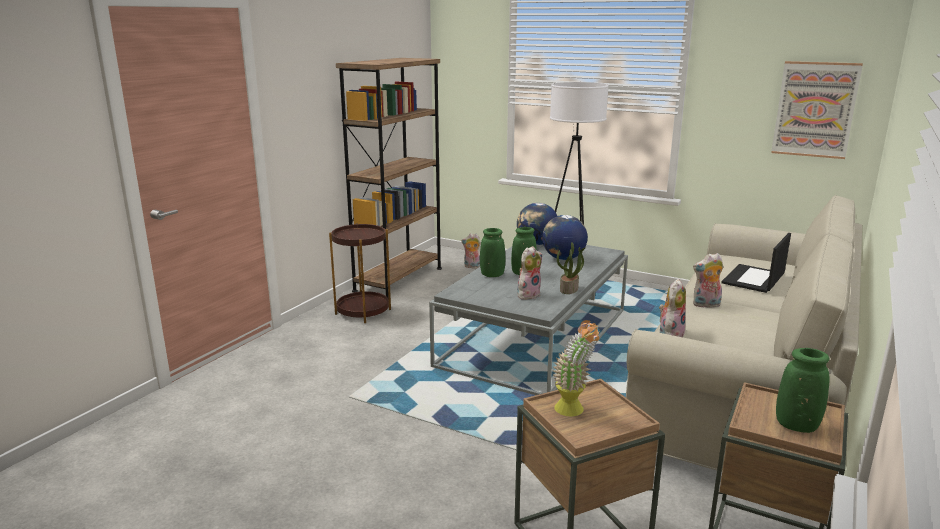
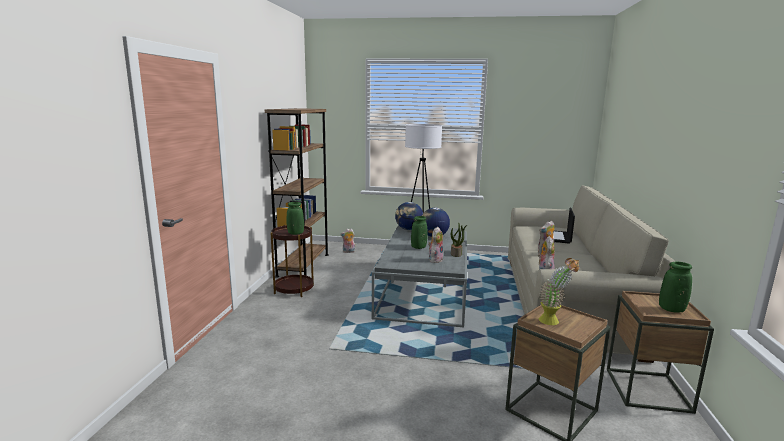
camera: 20 degrees left, 5 degrees down
green vase [480,228,505,277] -> green vase moved to [287,202,304,235]
picture [771,61,863,159] -> none

